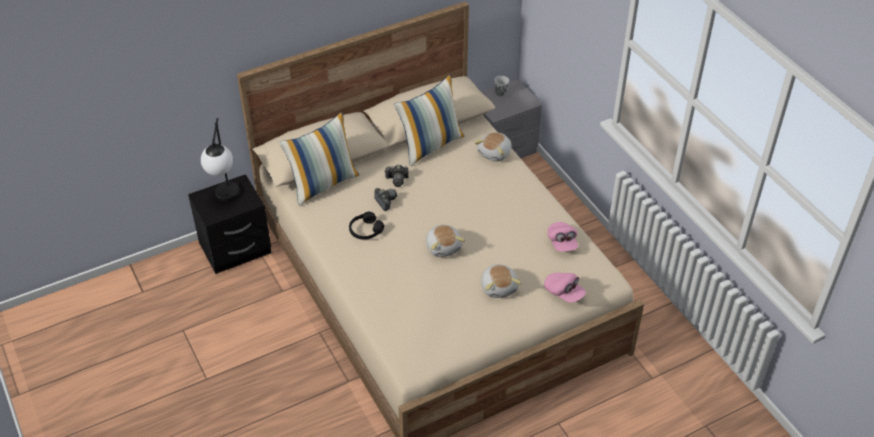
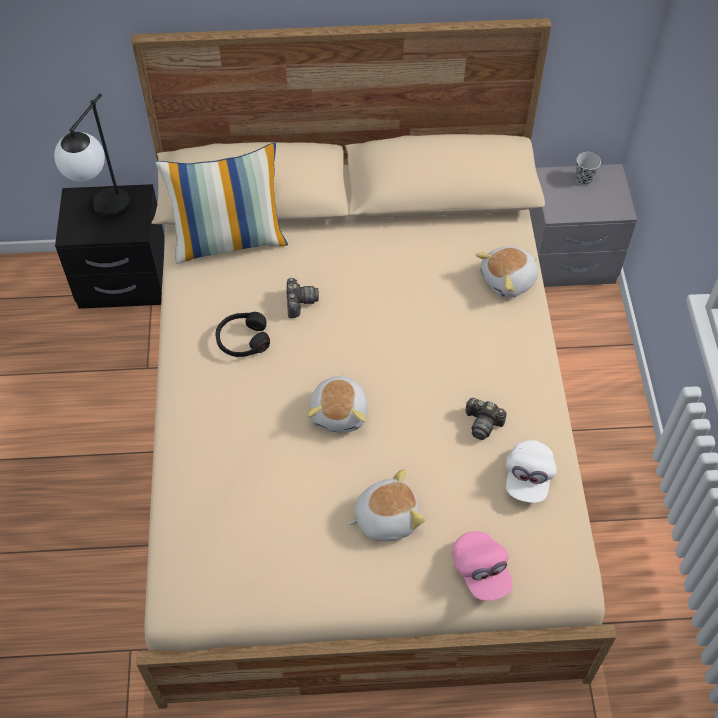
camera: 25 degrees right, 10 degrees up
camera [385,165,409,187] -> camera moved to [465,398,507,440]
pillow [394,75,464,166] -> none
plush toy [481,264,522,298] -> plush toy turned 120 degrees counterclockwise [348,469,425,541]
pink cap [547,222,578,252] -> white cap [506,440,557,503]

